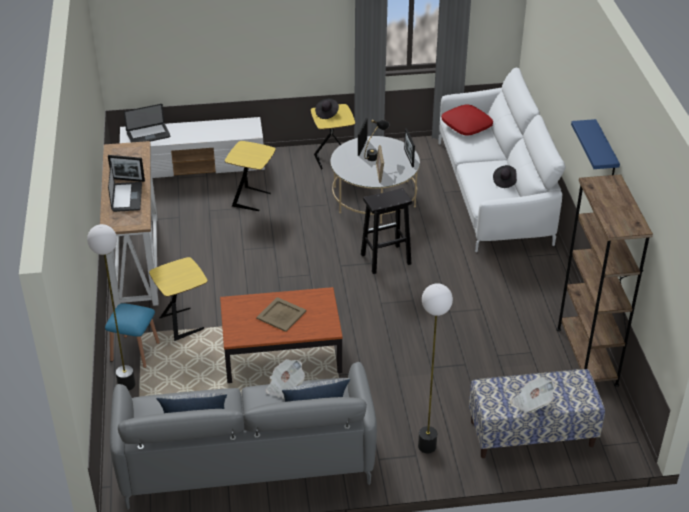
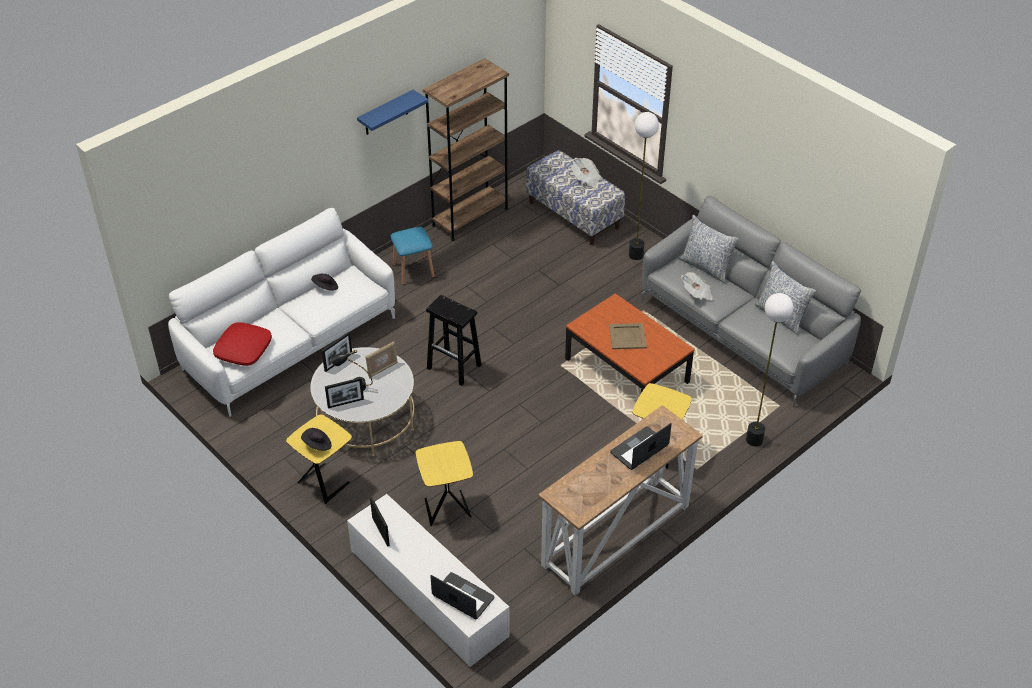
camera: 125 degrees left, 5 degrees up
blue stool [105,303,160,368] -> blue stool moved to [391,227,435,285]
picture frame [108,155,145,182] -> picture frame moved to [370,497,390,547]

